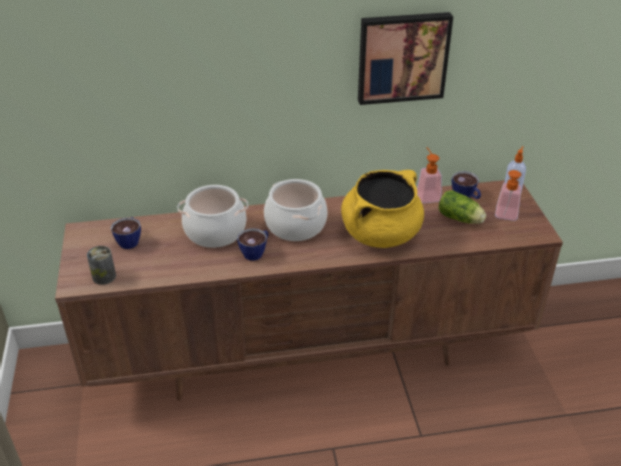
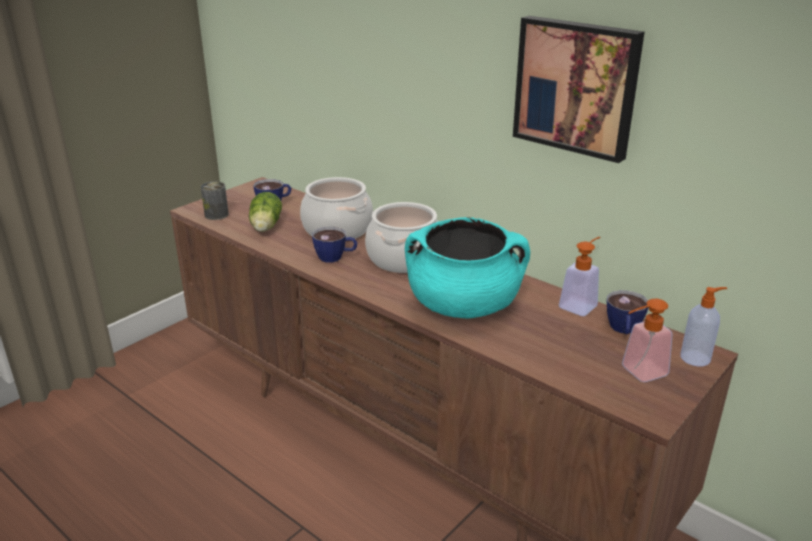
camera: 50 degrees right, 10 degrees down
yellow cooking pot [341,170,424,248] -> turquoise cooking pot [405,217,530,319]
lettuce [438,190,486,224] -> lettuce moved to [249,192,282,232]

